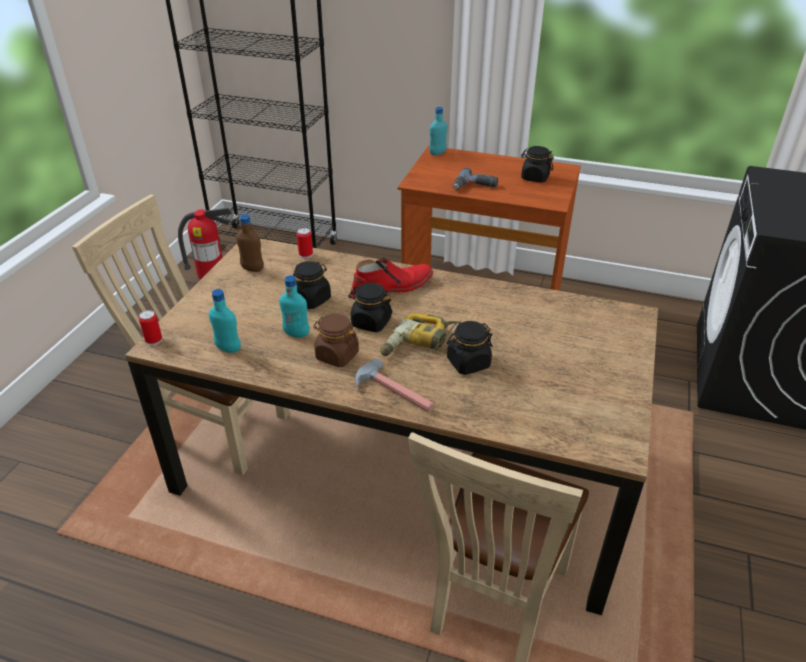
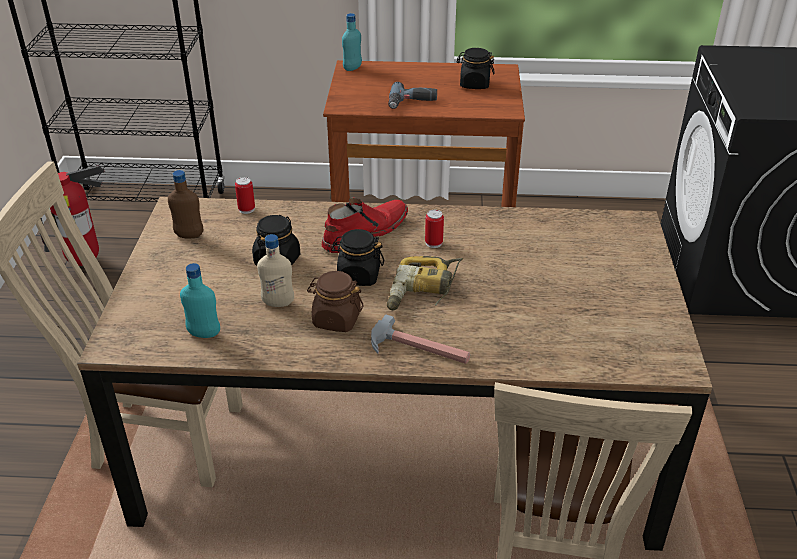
camera: 15 degrees left, 0 degrees up
can [139,310,162,346] -> can moved to [425,210,444,248]
turquoise bottle [279,275,309,338] -> beige bottle [257,234,294,307]
black jar [447,321,492,375] -> none

